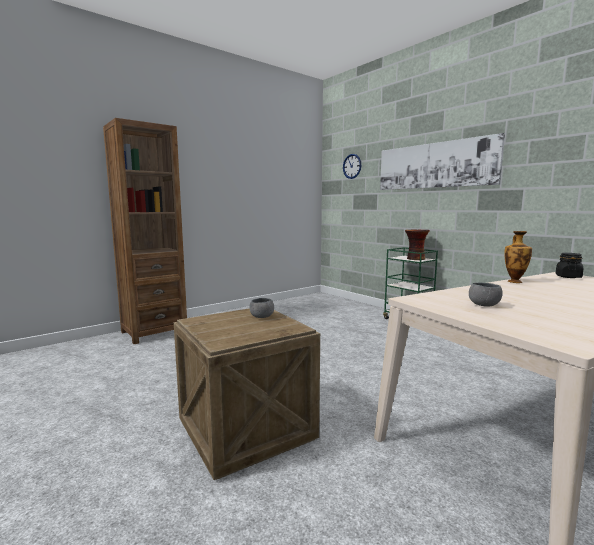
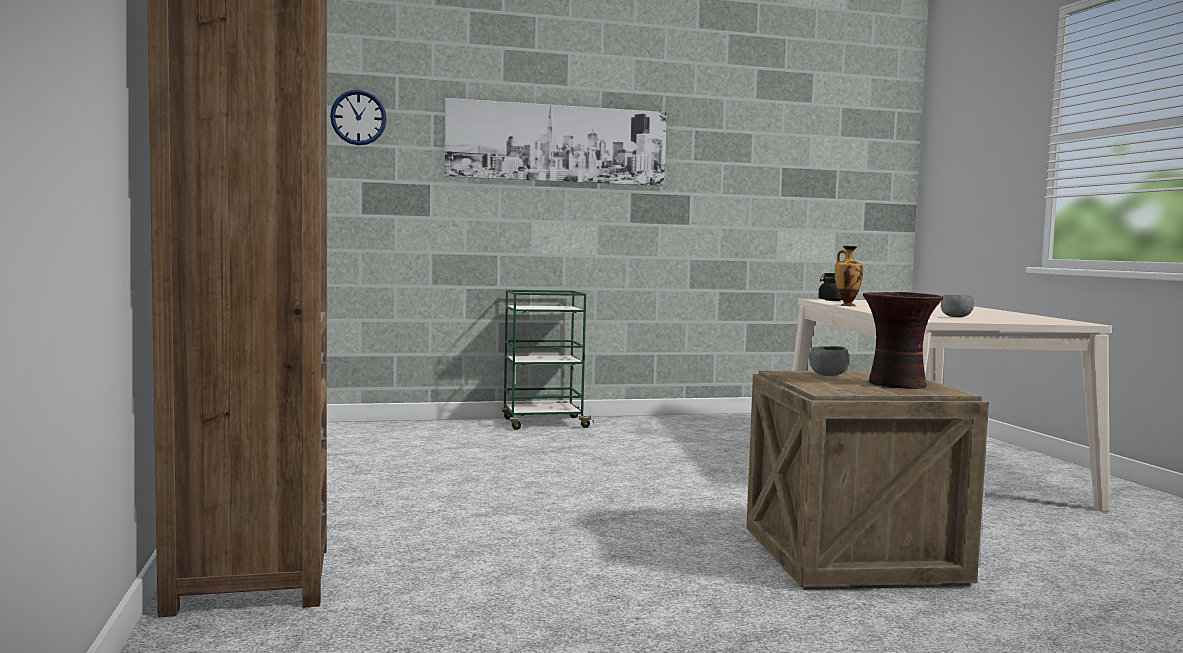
camera: 65 degrees left, 5 degrees down
vase [405,230,430,260] -> vase moved to [863,292,943,389]

